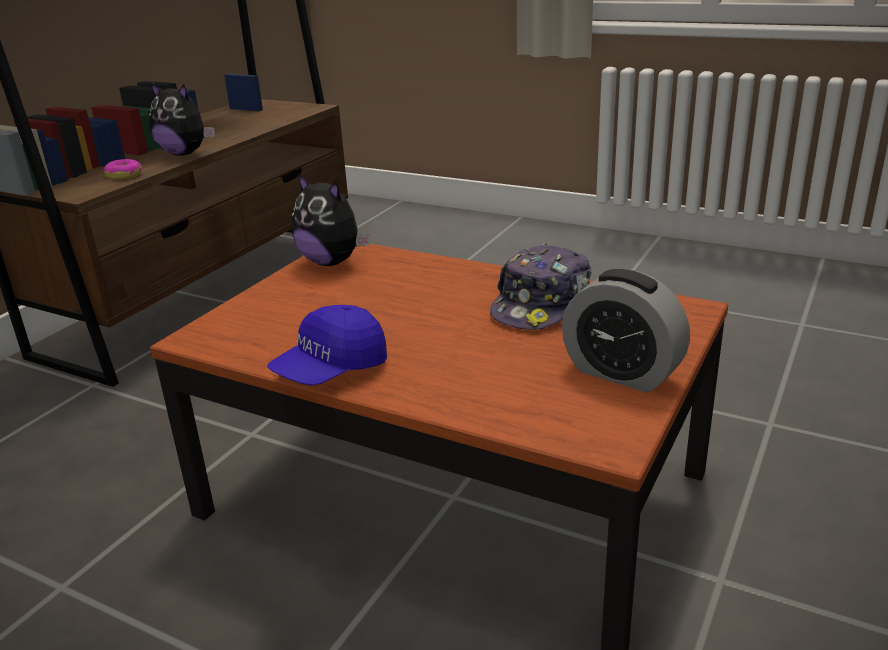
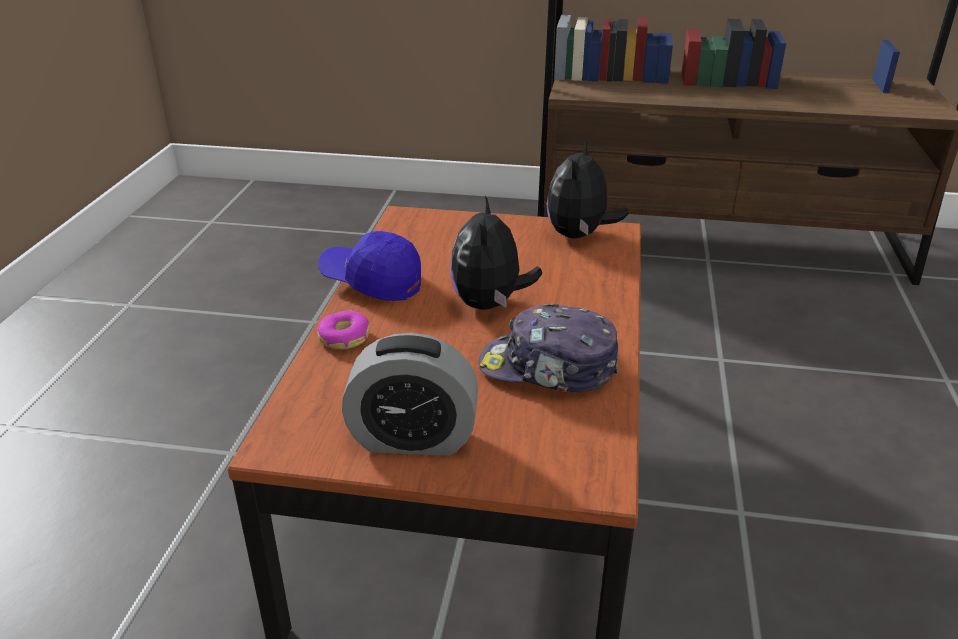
camera: 70 degrees right, 5 degrees up
donut [104,159,142,180] -> donut moved to [317,311,369,349]
plush toy [149,82,215,156] -> plush toy moved to [450,196,542,310]
alarm clock [562,269,690,392] -> alarm clock turned 105 degrees counterclockwise [342,333,478,456]

